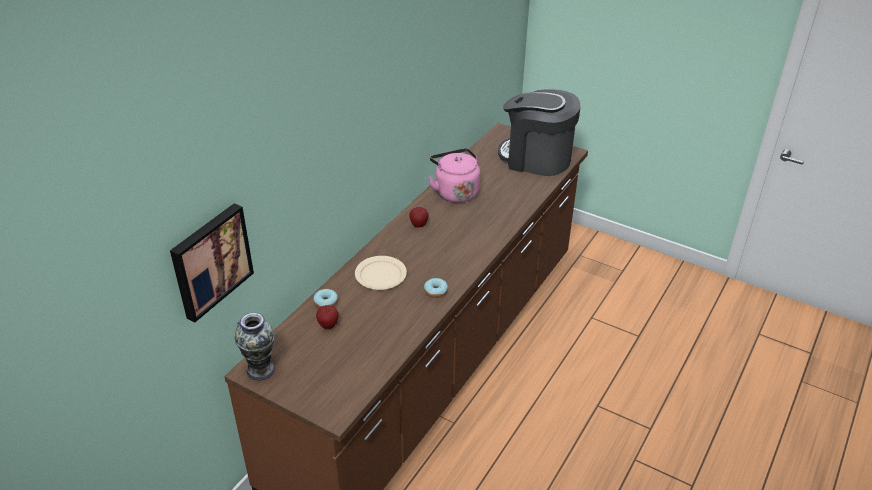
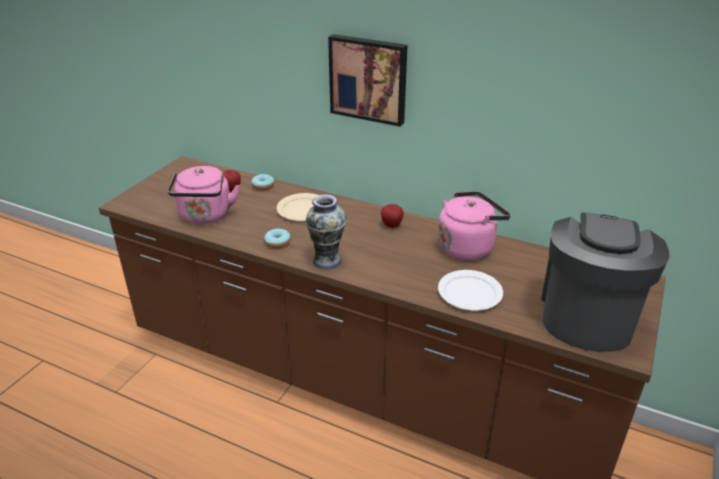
camera: 85 degrees right, 5 degrees down
picture [170,203,254,323] -> picture moved to [328,34,407,127]
vase [235,313,275,380] -> vase moved to [305,194,347,270]
none -> pink kettle [168,166,240,224]
none -> white plate [438,270,503,310]

